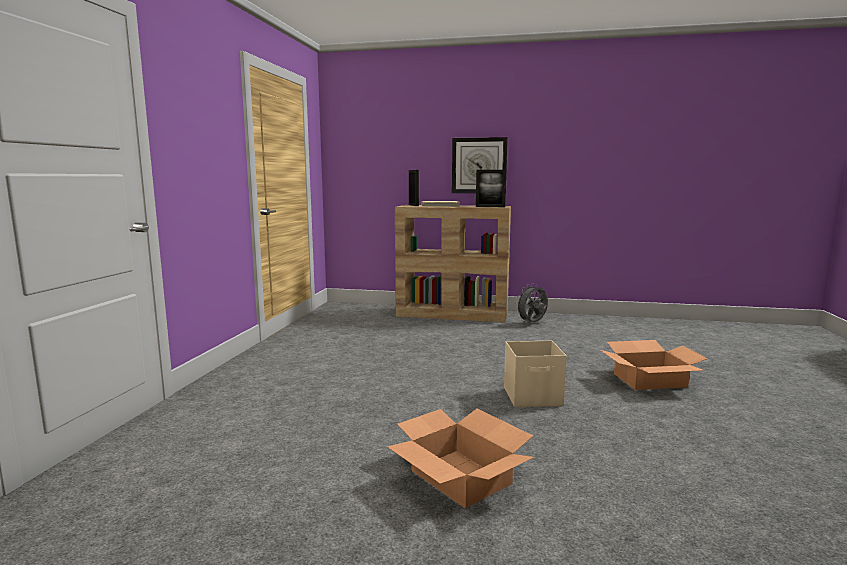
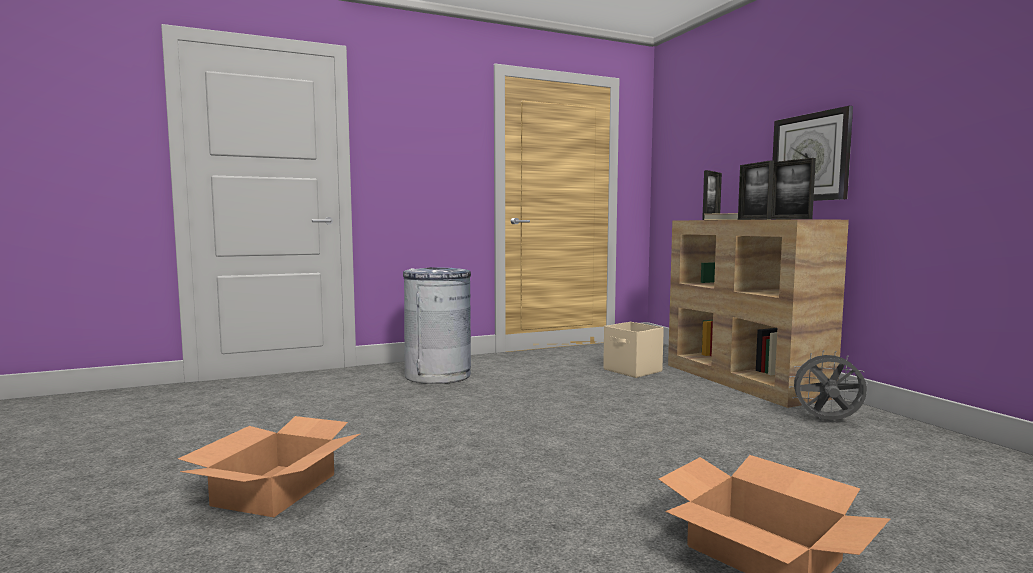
camera: 55 degrees right, 5 degrees down
beige storage box [504,341,567,407] -> beige storage box moved to [603,322,664,378]
none -> grey trash can [403,267,471,384]
none -> picture frame [738,161,774,220]

